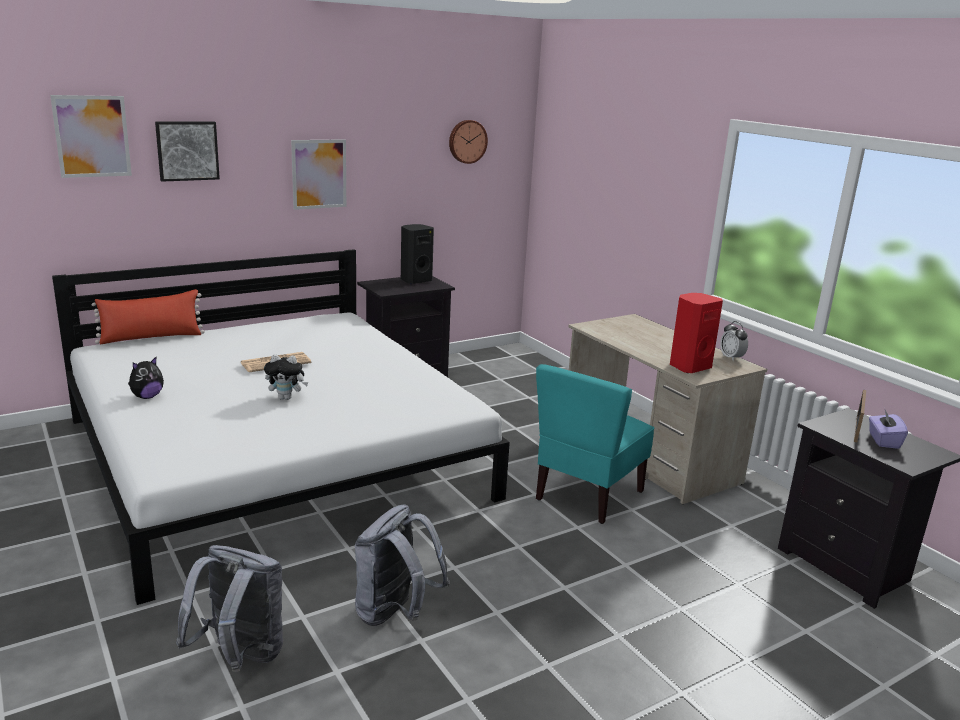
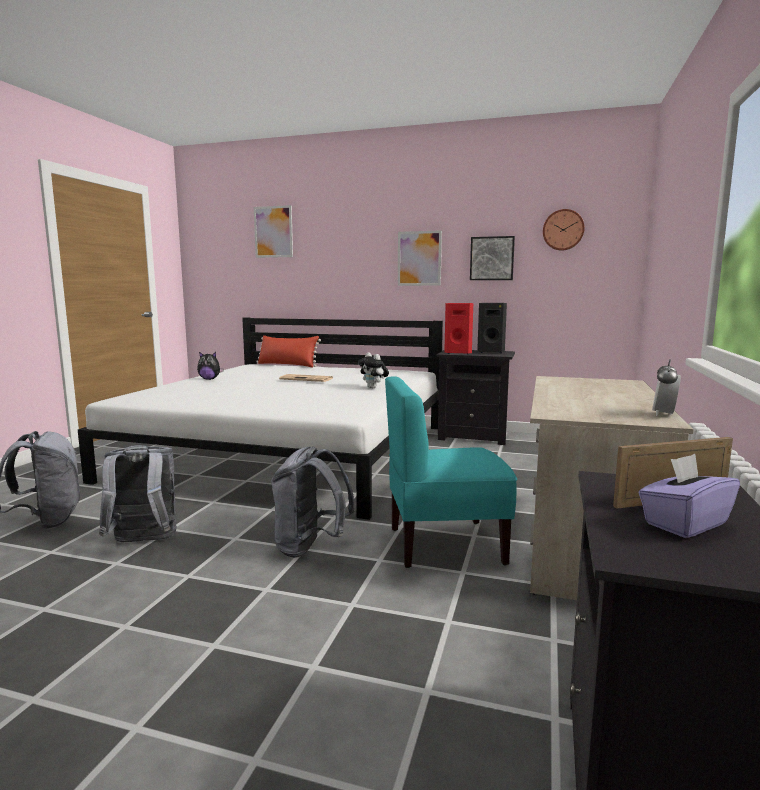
camera: 50 degrees right, 10 degrees down
picture [155,122,220,182] -> picture moved to [470,236,515,280]
plush toy [264,354,308,400] -> plush toy moved to [358,353,389,388]
red speaker [670,293,723,373] -> red speaker moved to [444,303,473,354]
none -> grey backpack [271,446,355,558]

